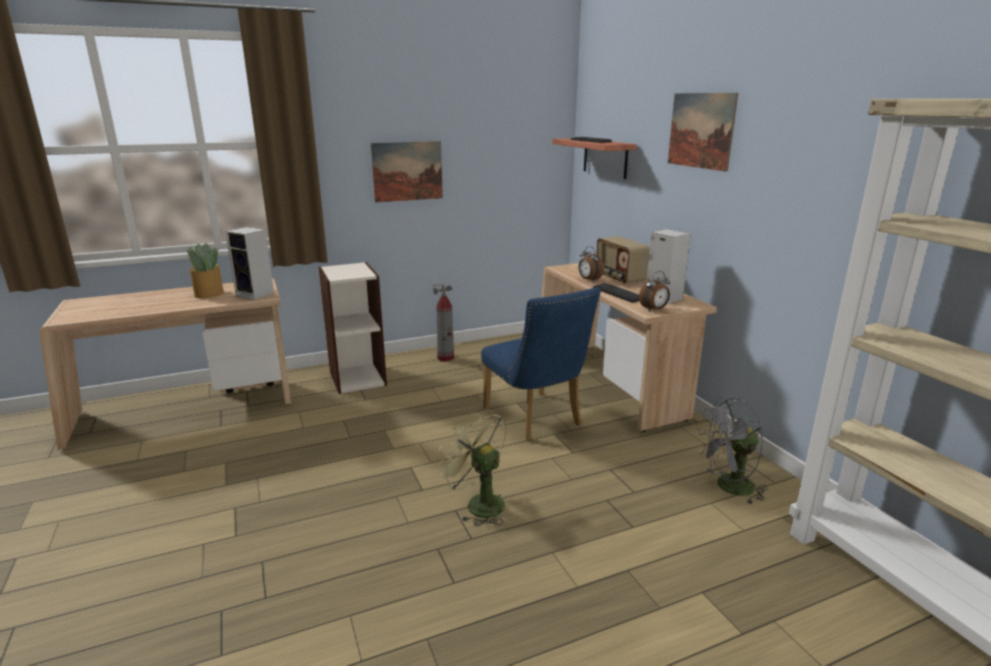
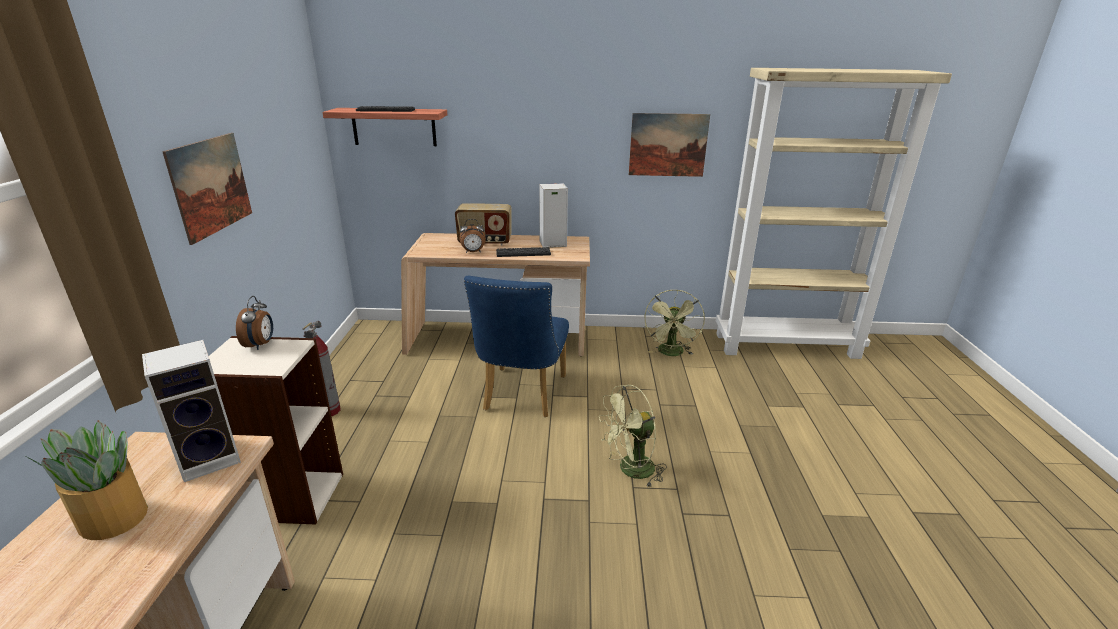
camera: 65 degrees left, 5 degrees up
blue chair [481,287,601,441] -> blue chair turned 105 degrees clockwise [464,275,569,417]
alarm clock [639,271,670,311] -> alarm clock moved to [236,296,273,350]
picture [668,93,738,172] -> picture moved to [629,113,710,177]
grey fan [698,398,768,504] -> green fan [645,289,705,356]

